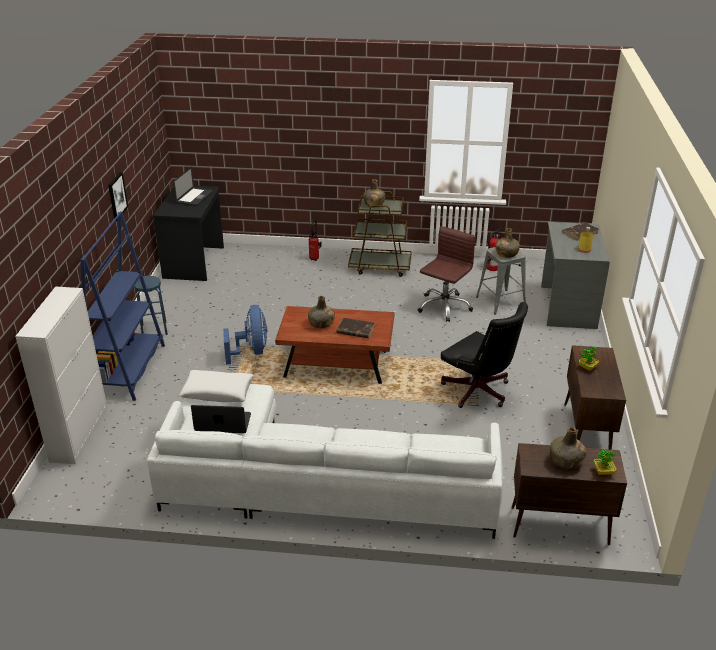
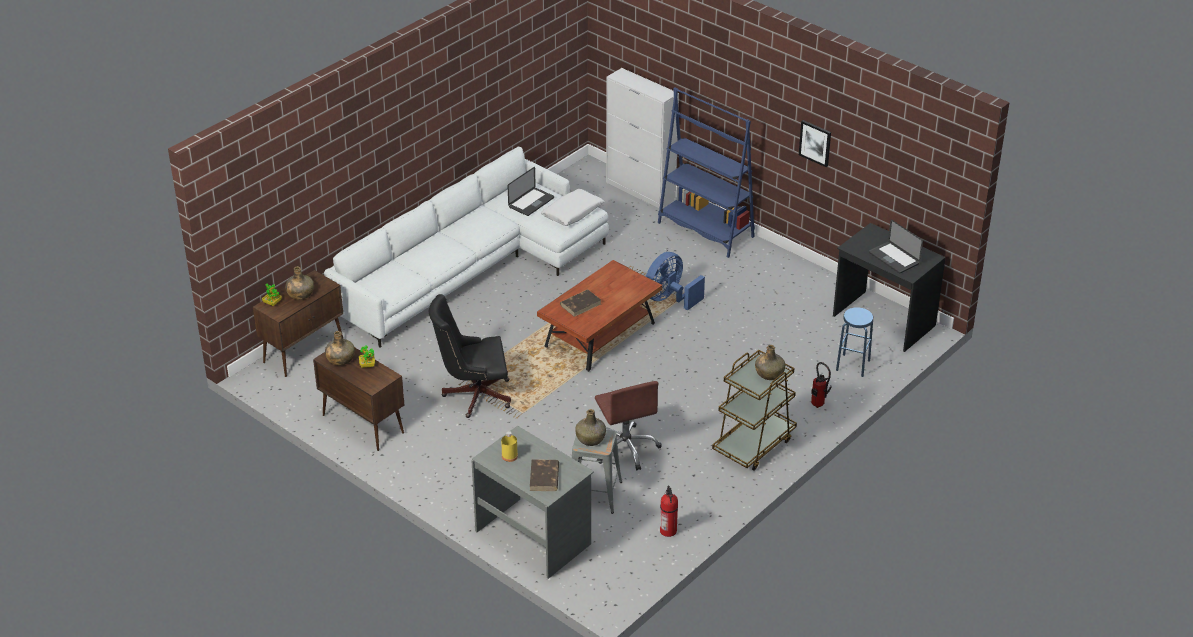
camera: 125 degrees right, 5 degrees up
blue stool [134,276,168,335] -> blue stool moved to [836,307,873,377]
blue fan [223,305,267,365] -> blue fan turned 105 degrees clockwise [646,252,705,310]
green bottle [308,296,335,329] -> green bottle moved to [325,331,355,365]

